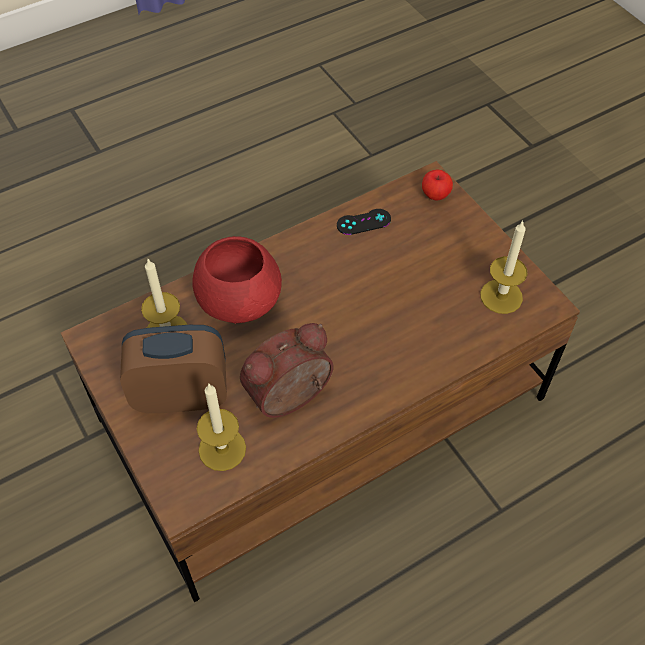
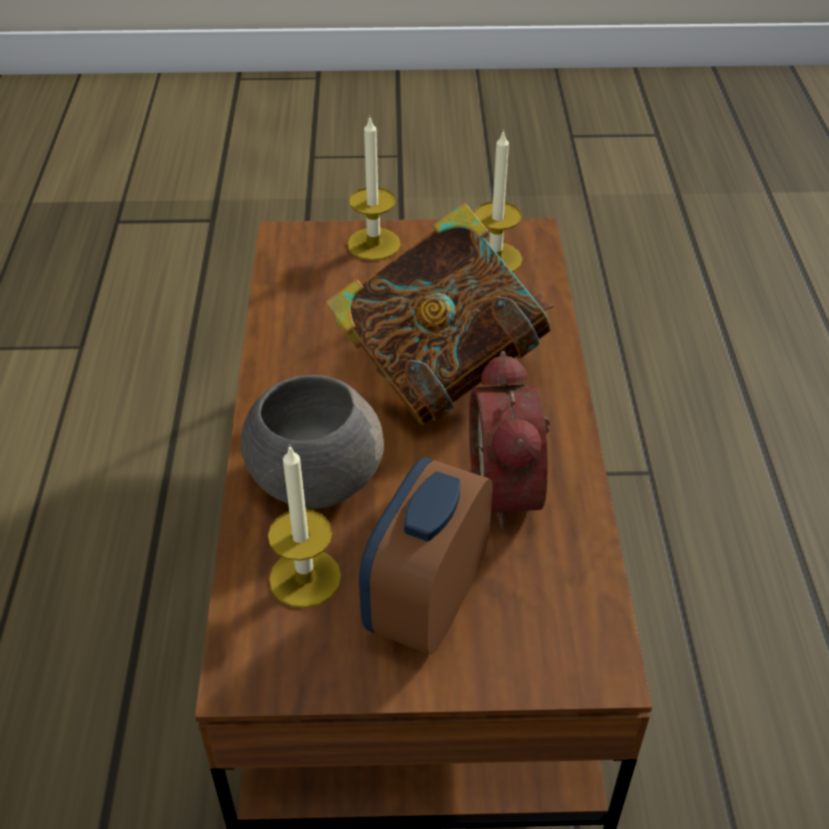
camera: 60 degrees left, 10 degrees down
red bowl [192,236,282,323] -> grey bowl [240,375,384,509]
candle [197,384,246,471] -> candle moved to [347,115,401,261]
black game controller [337,209,391,235] -> none
apple [422,169,453,201] -> none
none -> book [325,203,554,425]

